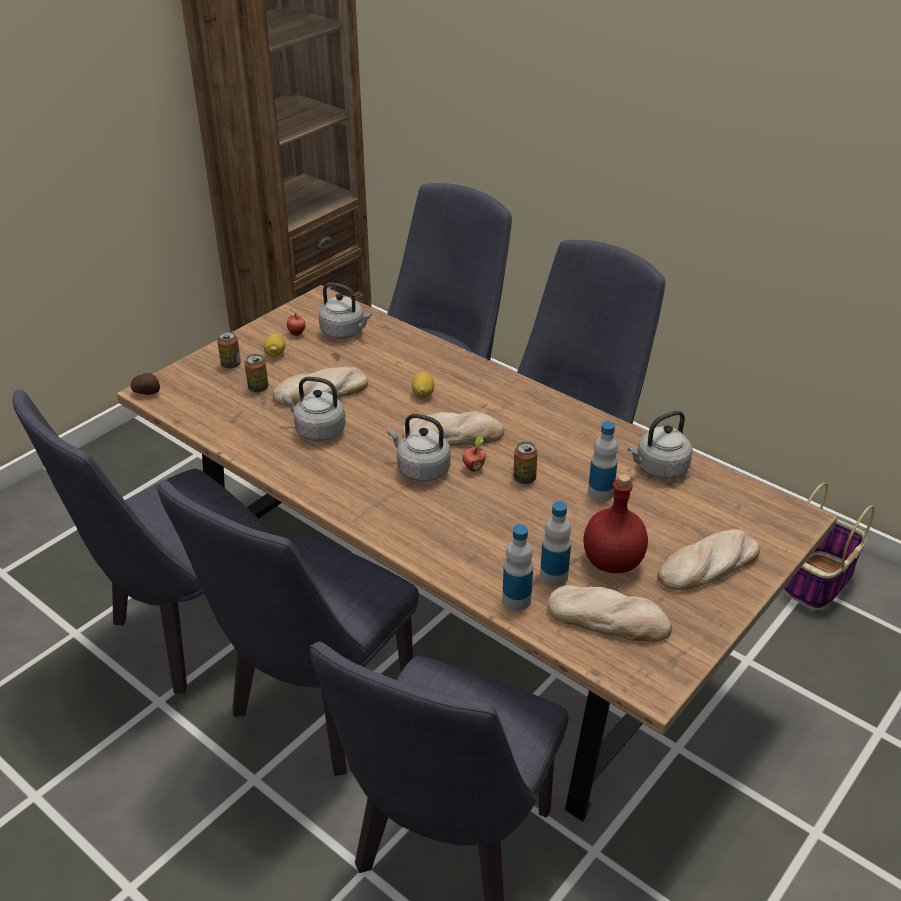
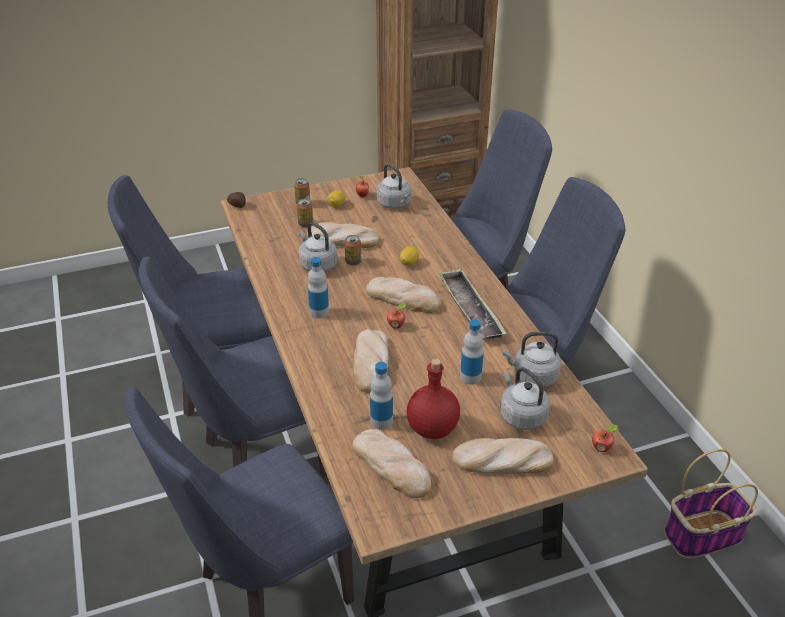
camera: 30 degrees right, 0 degrees up
grey kettle [387,413,450,481] -> grey kettle moved to [500,367,550,430]
bottle [502,524,533,611] -> bottle moved to [308,257,329,319]
can [513,442,538,484] -> can moved to [345,235,362,266]
none -> bread [353,329,389,393]
none -> tray [438,269,507,339]
none -> apple [592,425,618,452]

